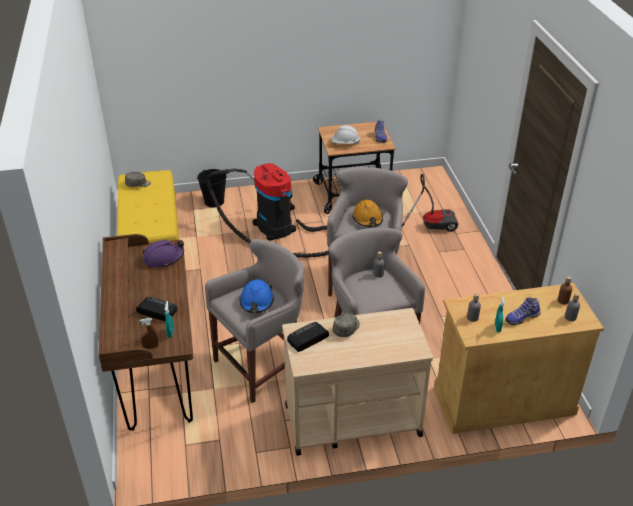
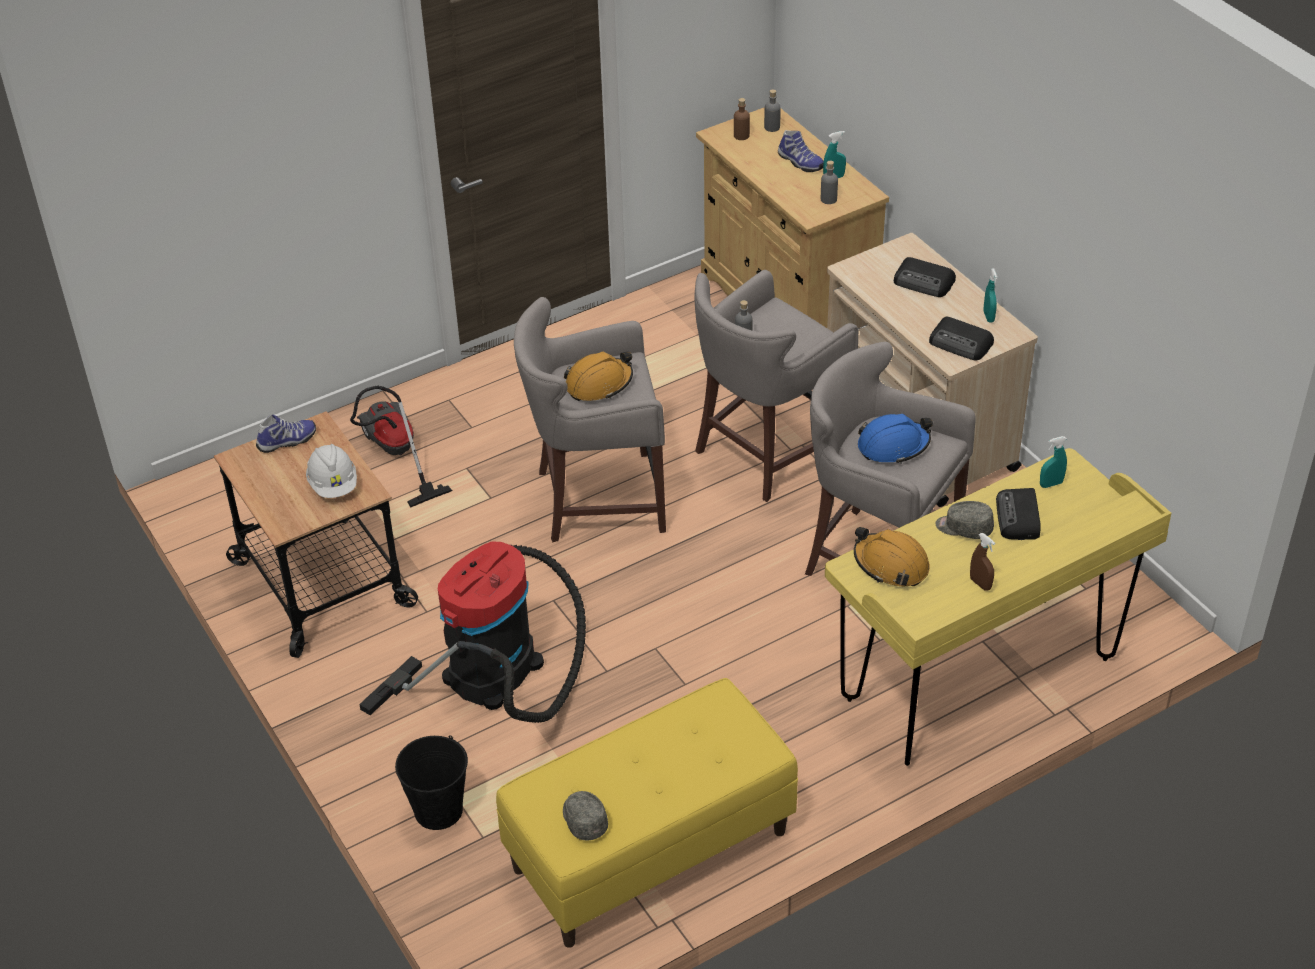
camera: 110 degrees left, 5 degrees up
brown desk [99,234,193,431] -> yellow desk [825,448,1171,766]
brown spray bottle [140,318,159,349] -> brown spray bottle moved to [970,533,995,591]
purple hard hat [143,239,184,268] -> orange hard hat [854,527,930,586]
grey cap [333,313,360,337] -> grey cap moved to [935,501,994,539]
none -> radio [894,257,956,297]
none -> turquoise spray bottle [983,268,998,322]

